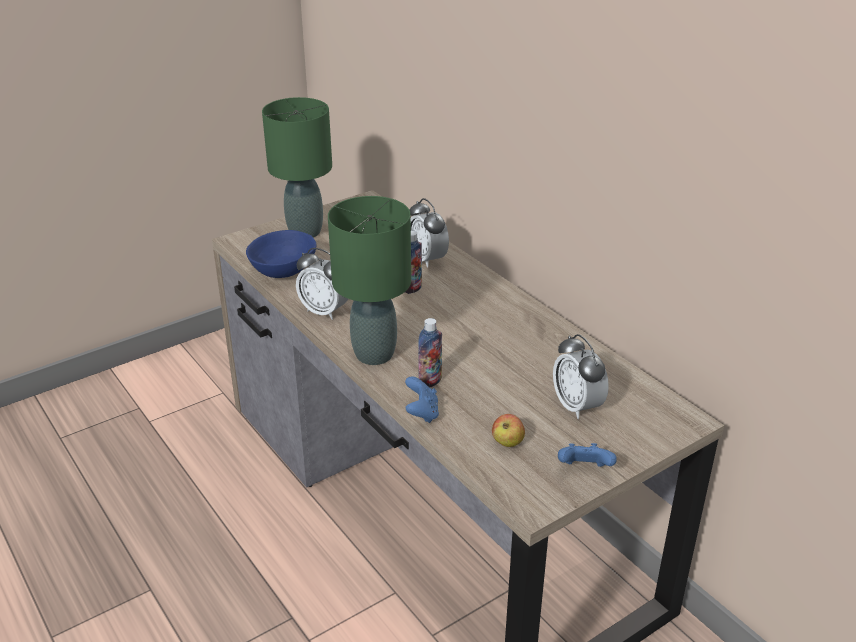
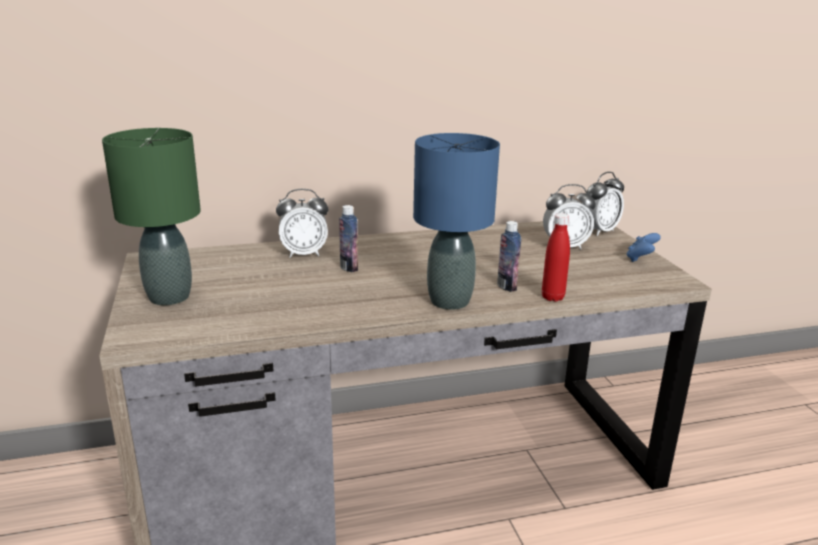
camera: 70 degrees left, 10 degrees down
blue bowl [246,230,317,278] -> none
alarm clock [296,248,348,320] -> alarm clock moved to [582,172,624,236]
green table lamp [328,196,411,365] -> blue table lamp [413,133,500,310]
blue game controller [405,376,439,423] -> red bottle [542,213,570,302]
apple [492,414,525,447] -> none

